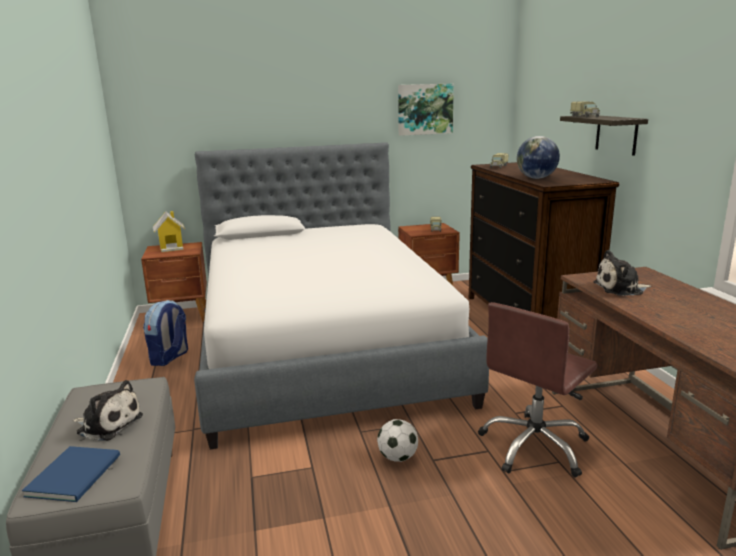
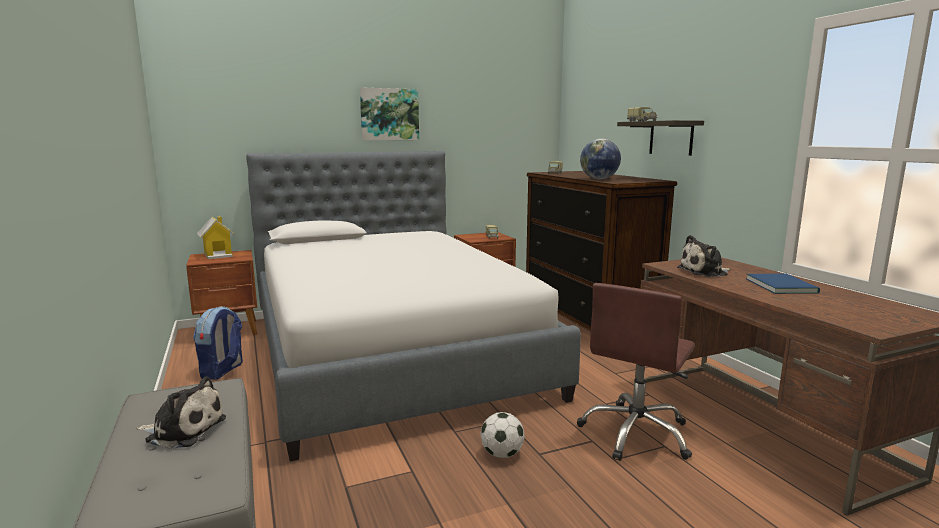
camera: 10 degrees left, 5 degrees down
blue book [22,446,120,502] -> blue book moved to [746,274,820,294]
picture [398,84,454,136] -> picture moved to [360,87,419,140]

